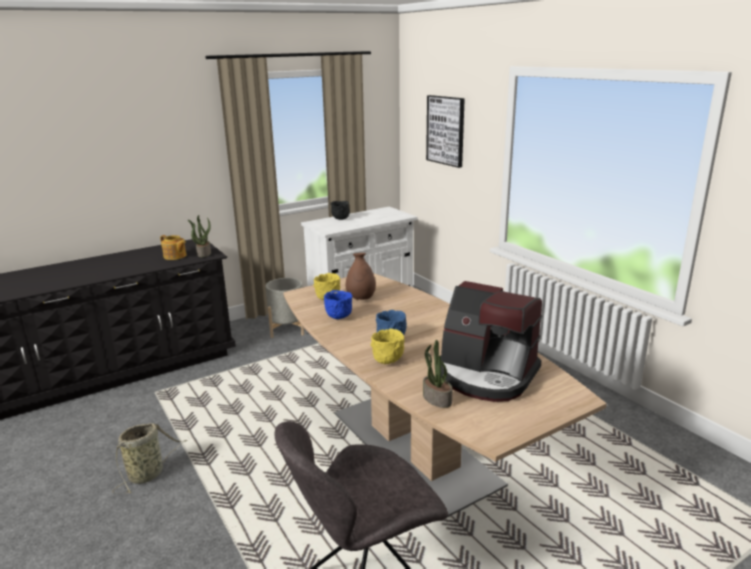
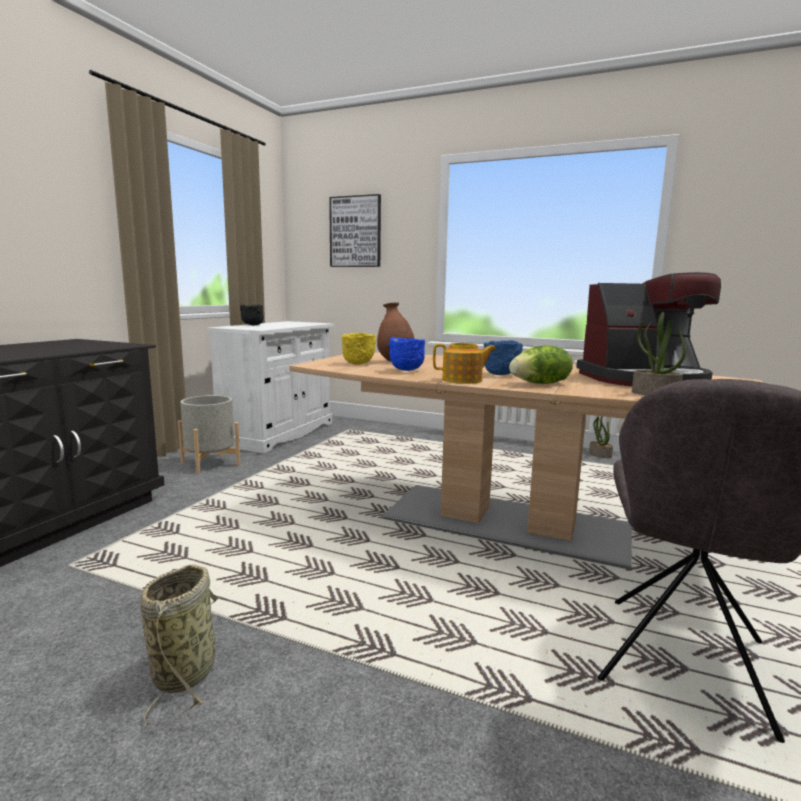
camera: 35 degrees left, 10 degrees down
teapot [160,235,187,260] -> teapot moved to [433,343,496,384]
potted plant [188,215,211,257] -> potted plant moved to [589,416,613,458]
yellow bowl [371,328,404,364] -> lettuce [509,345,573,384]

